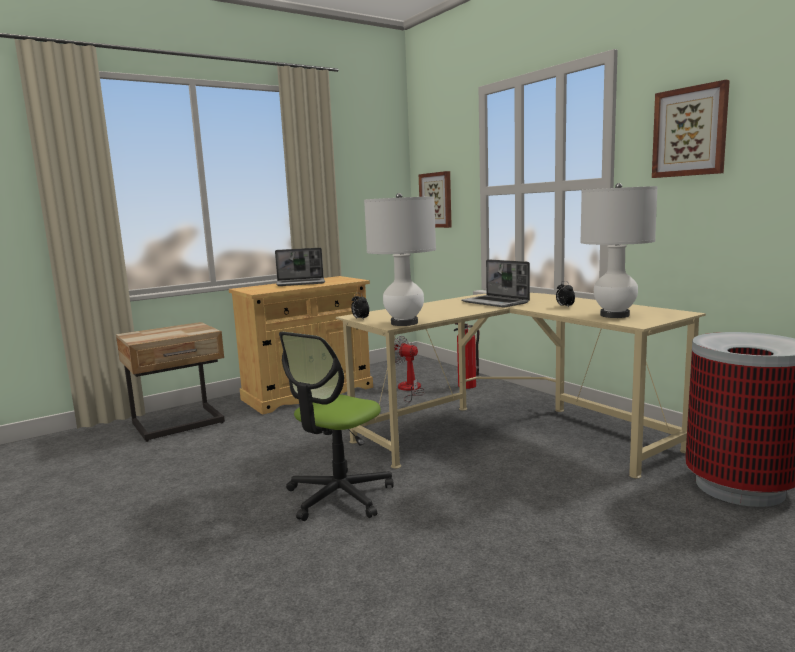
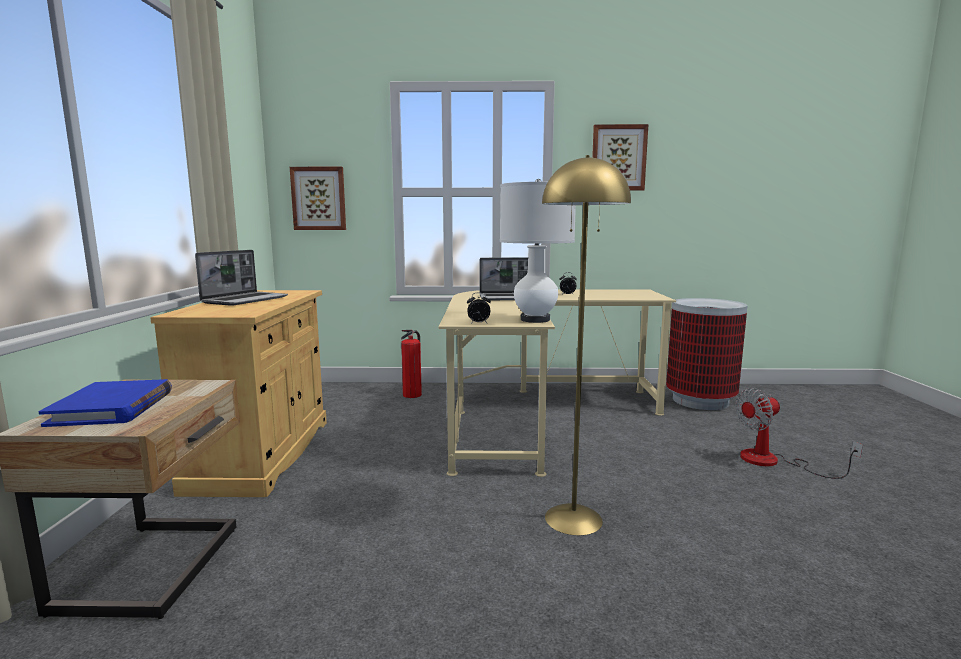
camera: 55 degrees left, 0 degrees up
office chair [279,332,394,521] -> yellow floor lamp [542,155,631,535]
fan [394,336,424,402] -> fan moved to [735,388,863,479]
white table lamp [580,183,658,318] -> none
none -> blue book [38,379,172,427]

